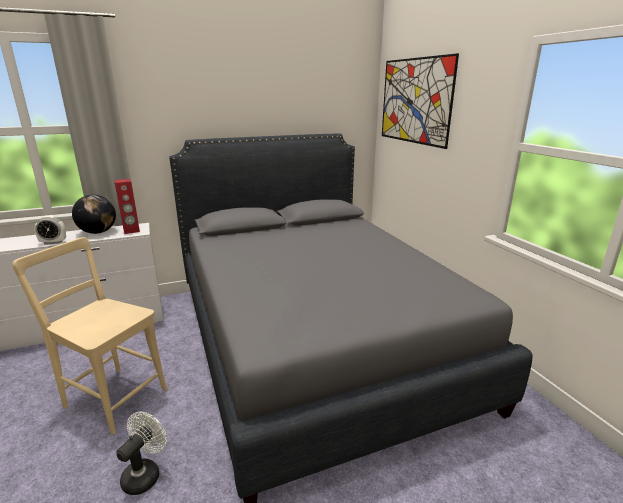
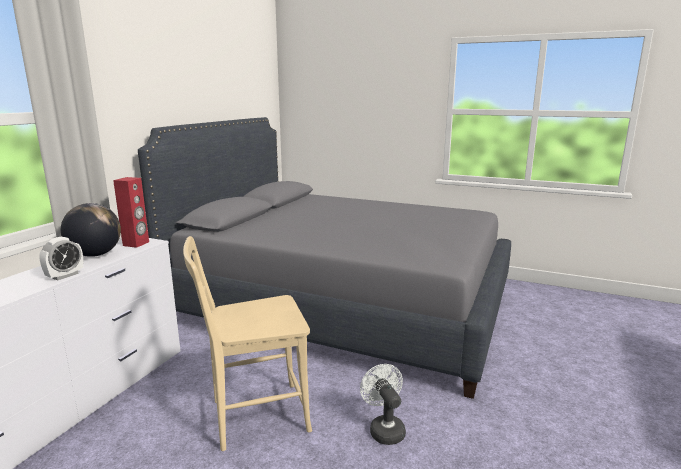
camera: 45 degrees left, 5 degrees down
picture [382,53,459,149] -> none

